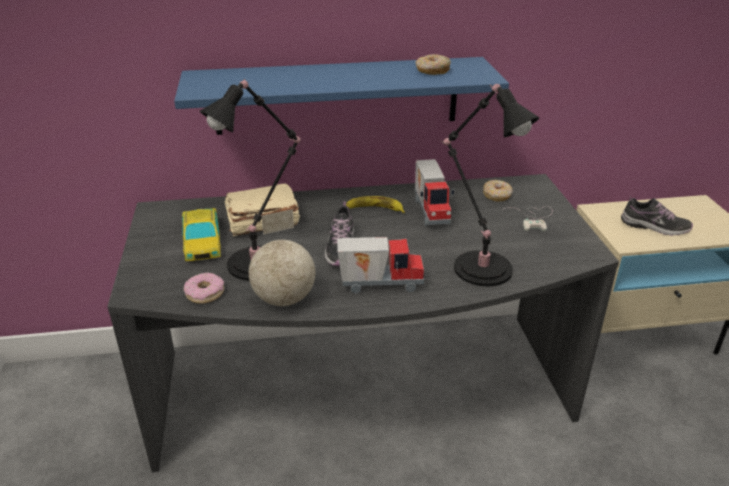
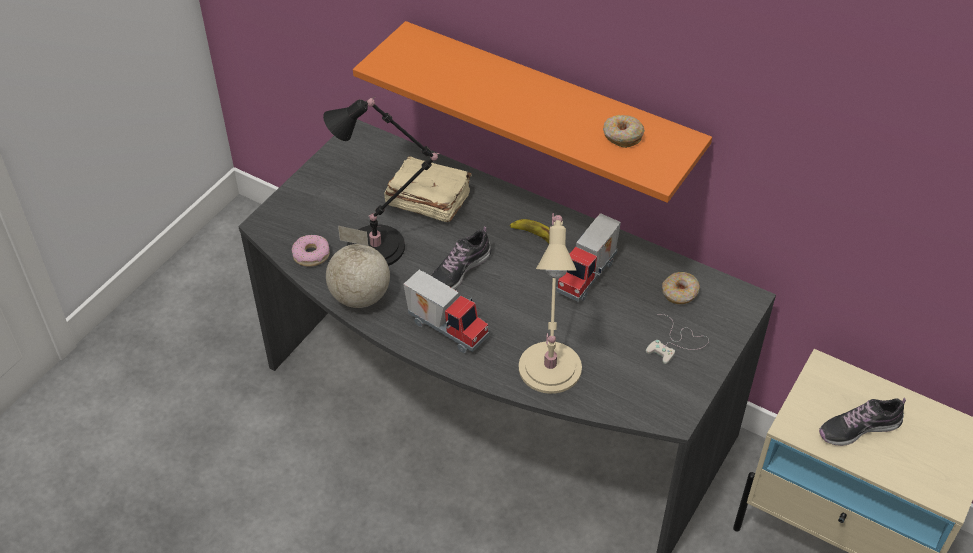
camera: 40 degrees right, 15 degrees up
blue shelf [174,57,509,135] -> orange shelf [353,21,712,203]
toy car [182,208,221,261] -> none
black table lamp [440,84,539,286] -> beige table lamp [519,213,582,394]
shoe [621,196,693,236] -> shoe turned 105 degrees clockwise [819,398,906,446]

